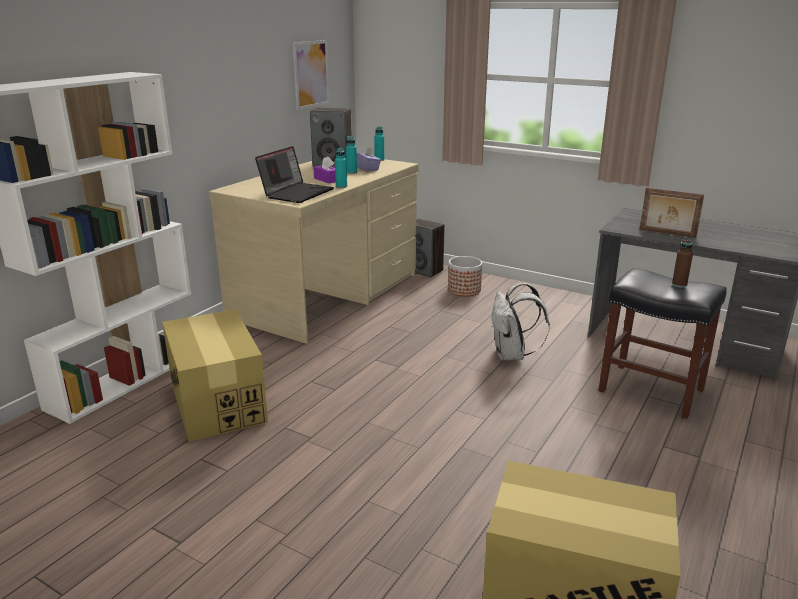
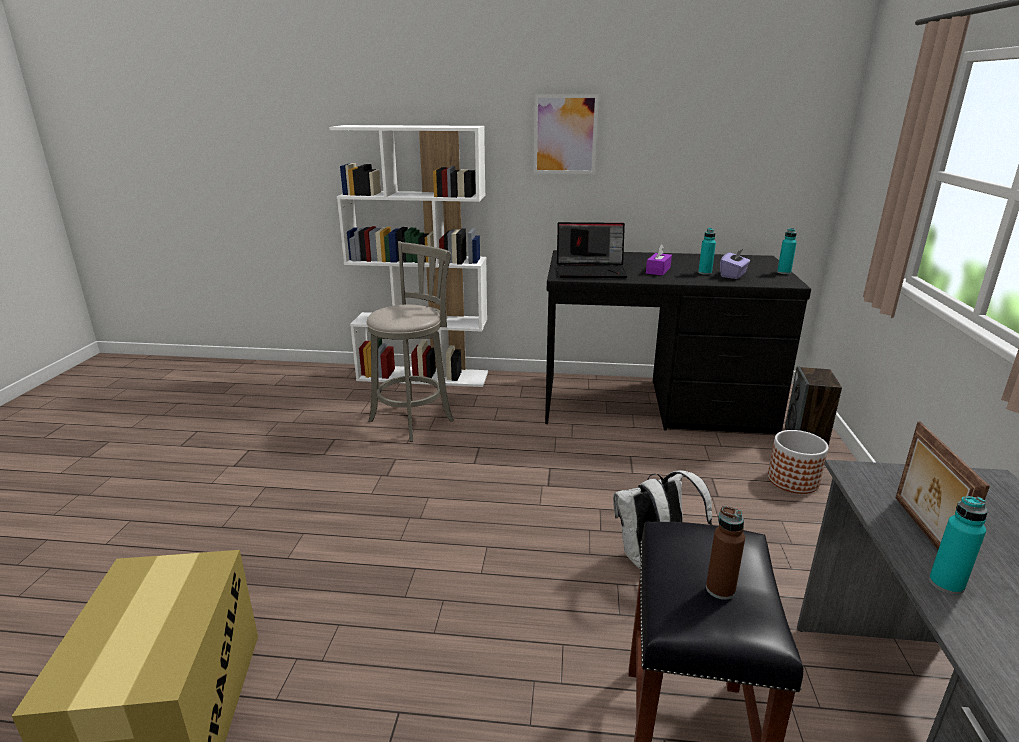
camera: 65 degrees right, 0 degrees up
cardboard box [162,309,268,442] -> grey stool [366,241,454,442]
beige desk [209,159,419,344] -> black desk [545,250,811,434]
picture [293,40,330,110] -> picture moved to [534,94,599,174]
speaker [310,107,352,168] -> none
turquoise bottle [335,148,347,188] -> turquoise bottle moved to [929,496,988,595]

